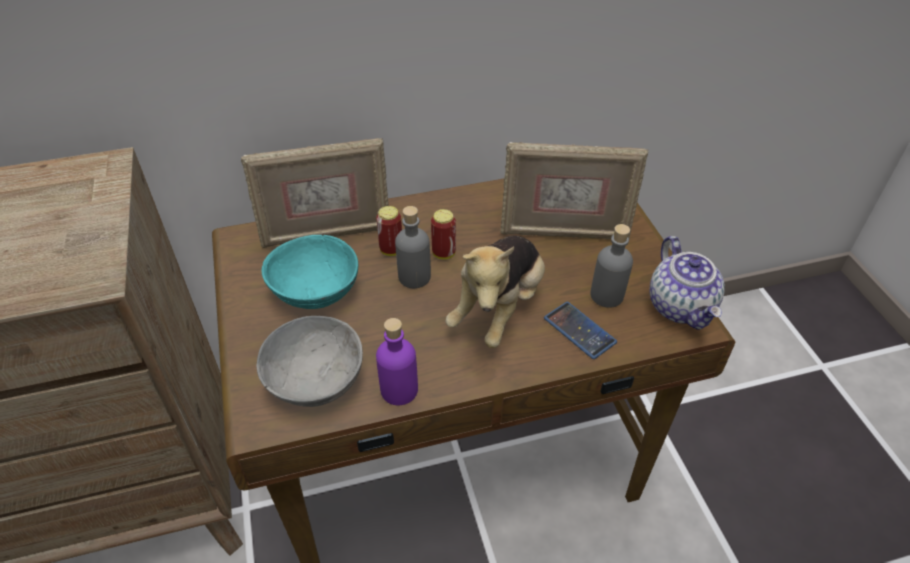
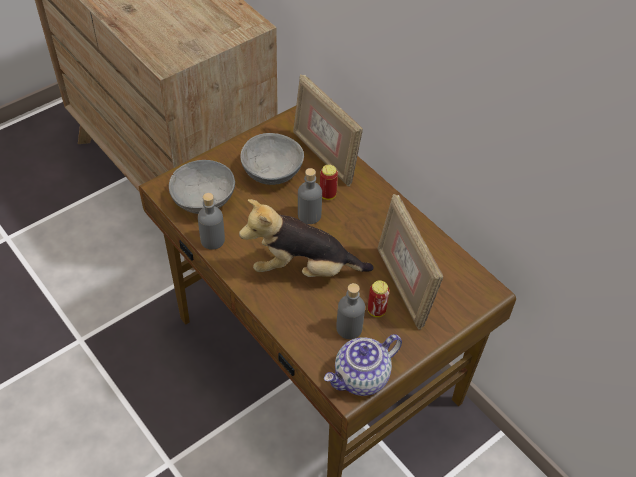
camera: 65 degrees right, 5 degrees up
turquoise bowl [261,235,358,309] -> grey bowl [240,133,304,185]
purple bottle [376,318,418,405] -> grey bottle [198,193,225,250]
can [431,209,456,259] -> can moved to [368,280,389,317]
phone [544,302,617,359] -> none

